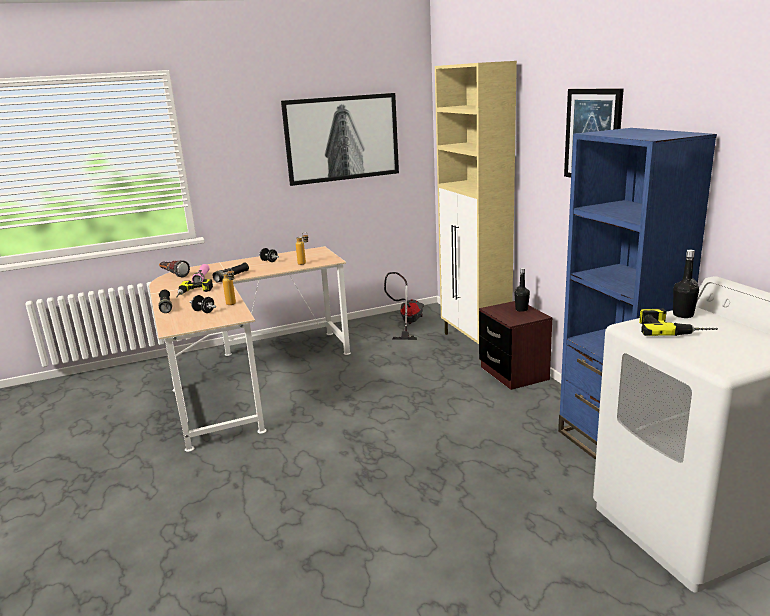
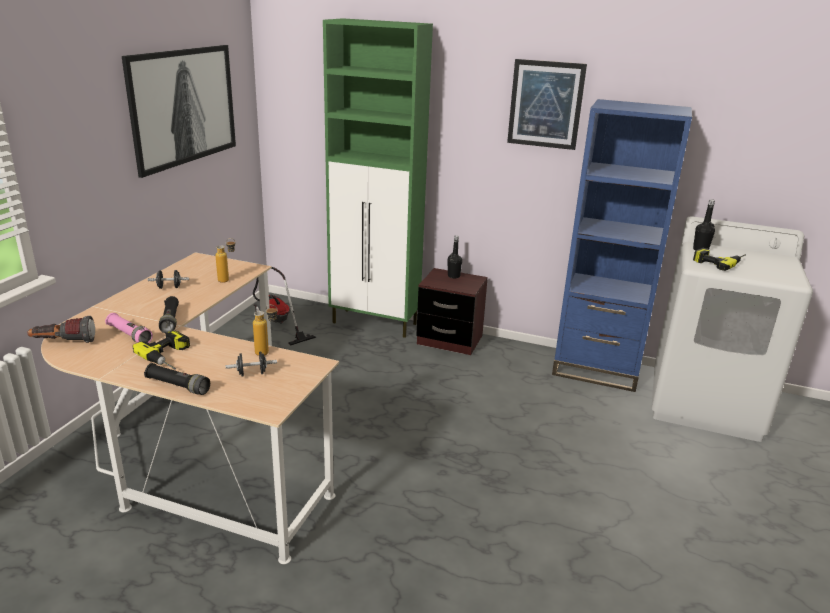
camera: 50 degrees left, 5 degrees up
beige cabinet [435,61,517,360] -> green cabinet [323,18,433,338]

